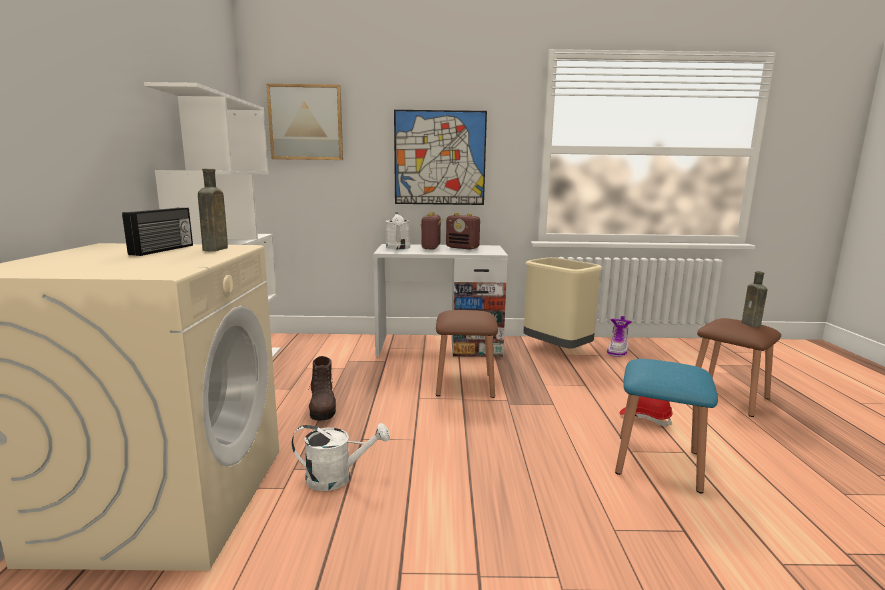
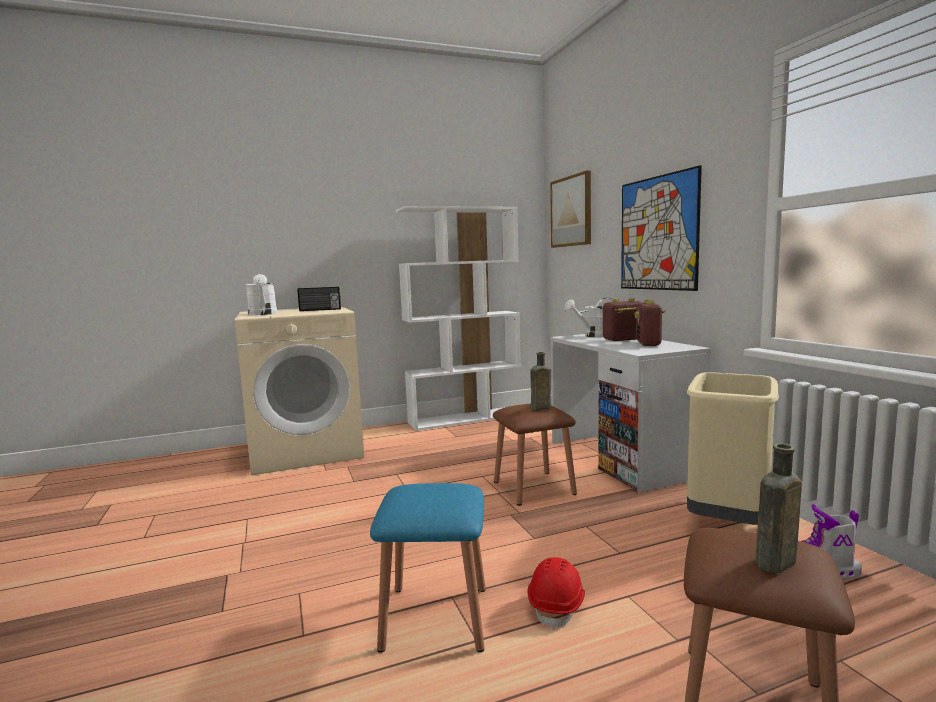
camera: 70 degrees right, 5 degrees down
brown bottle [198,169,228,251] -> brown bottle moved to [531,352,551,411]
white watering can [291,423,390,491] -> white watering can moved to [245,274,277,315]
brown boot [308,356,336,421] -> none

